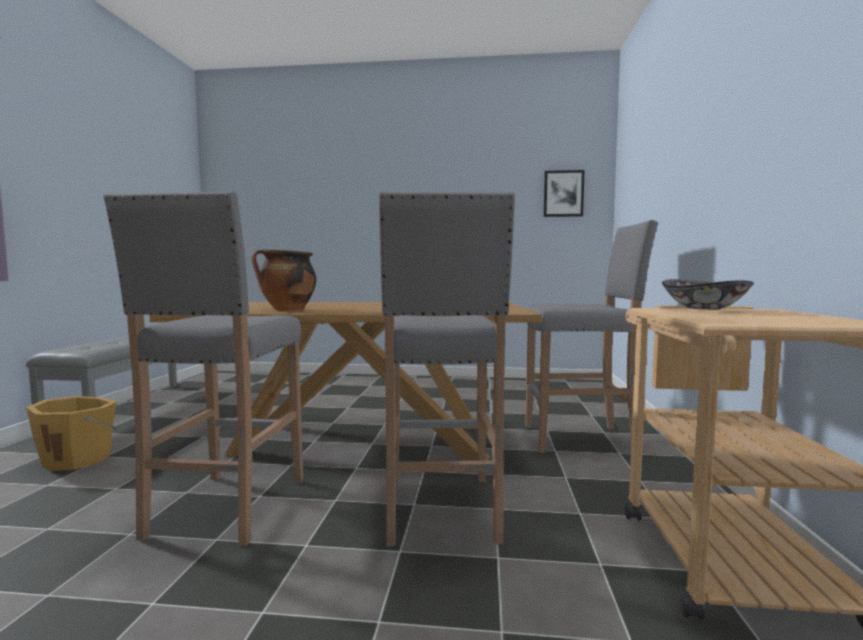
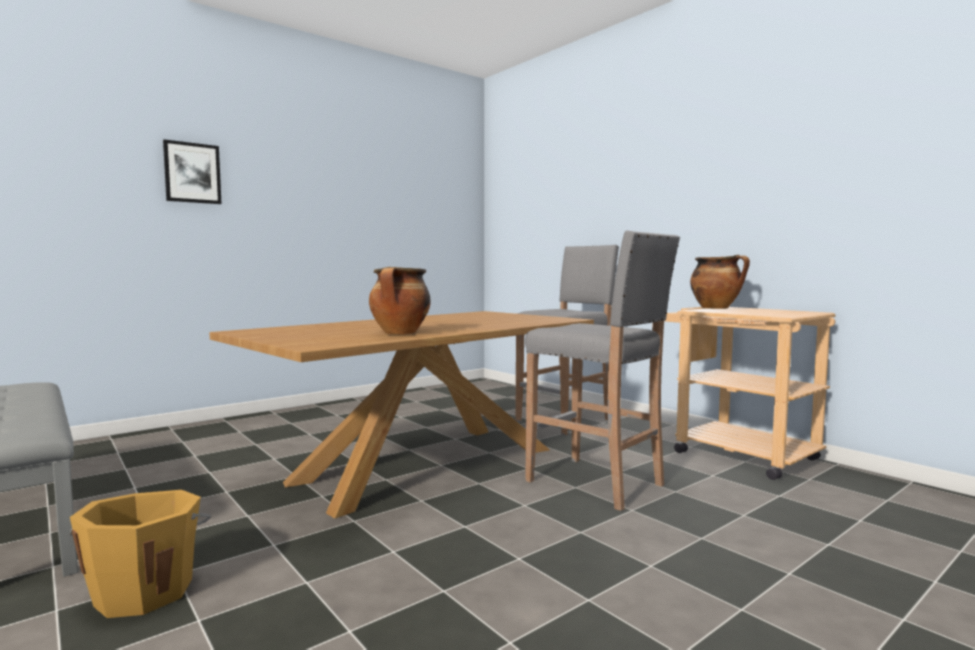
camera: 45 degrees left, 0 degrees up
grey stool [103,191,303,546] -> none
picture [544,170,585,217] -> picture moved to [163,139,222,204]
bowl [662,279,754,310] -> cooking pot [690,255,750,309]

